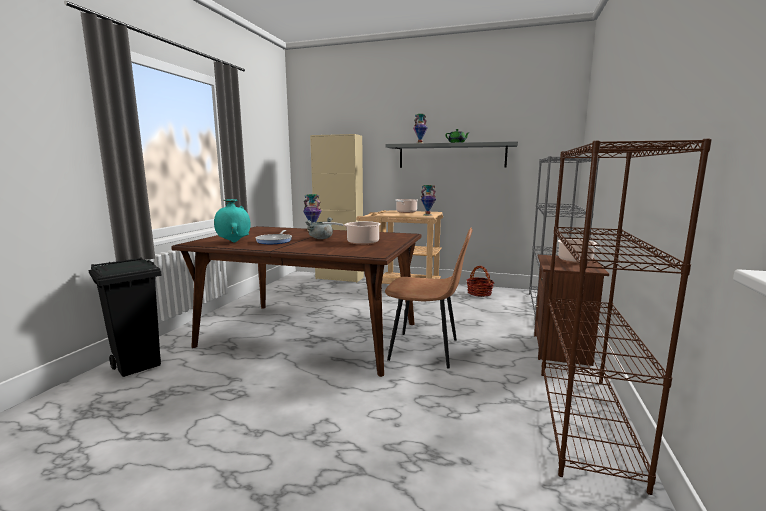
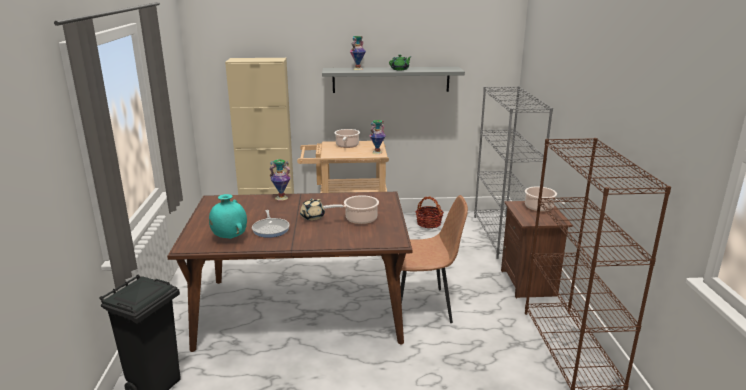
camera: 20 degrees left, 10 degrees up
grey cooking pot [305,217,333,239] -> beige teapot [300,199,325,220]

